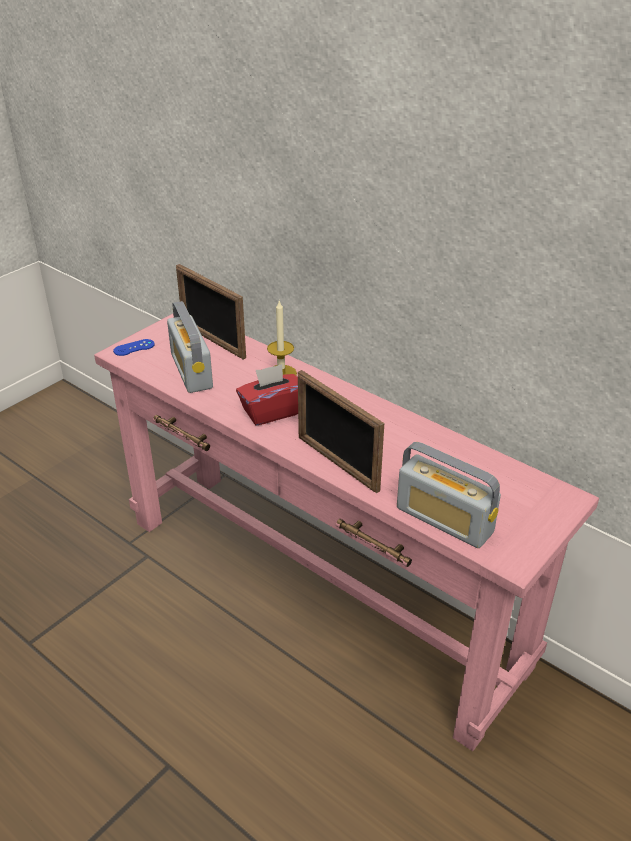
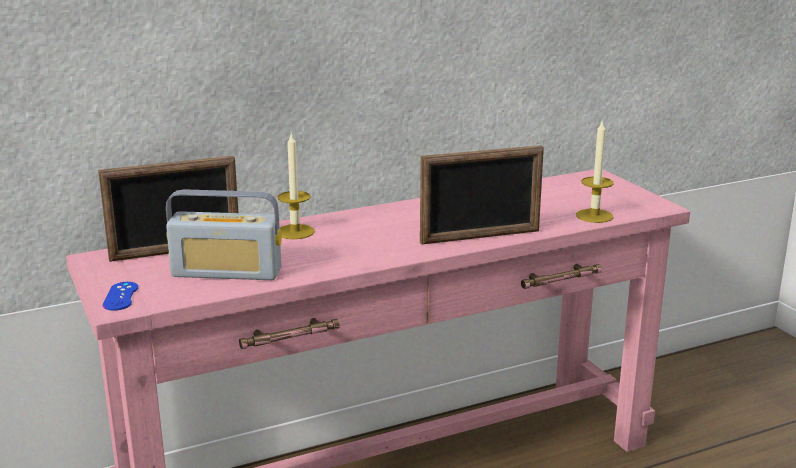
camera: 65 degrees left, 15 degrees down
red tissue box [236,364,298,425] -> none
radio [397,442,501,548] -> candle [576,119,614,223]

